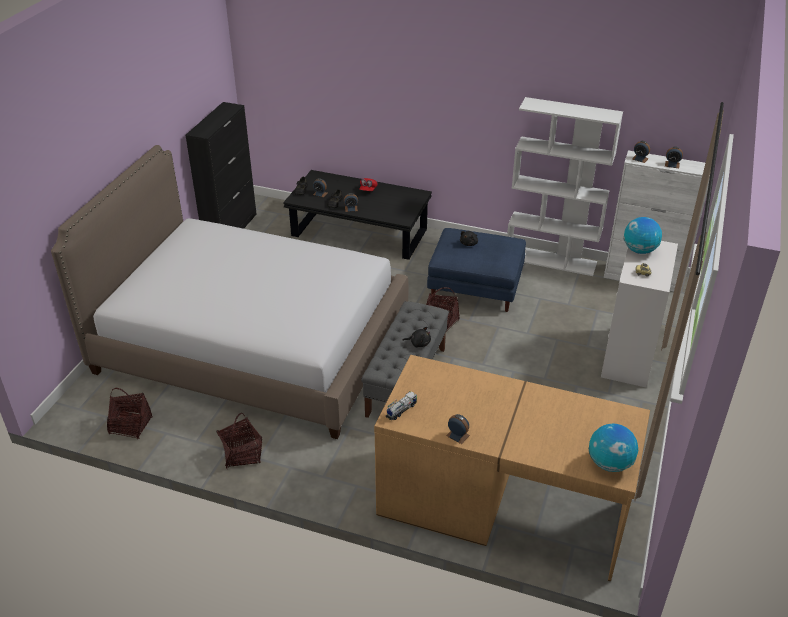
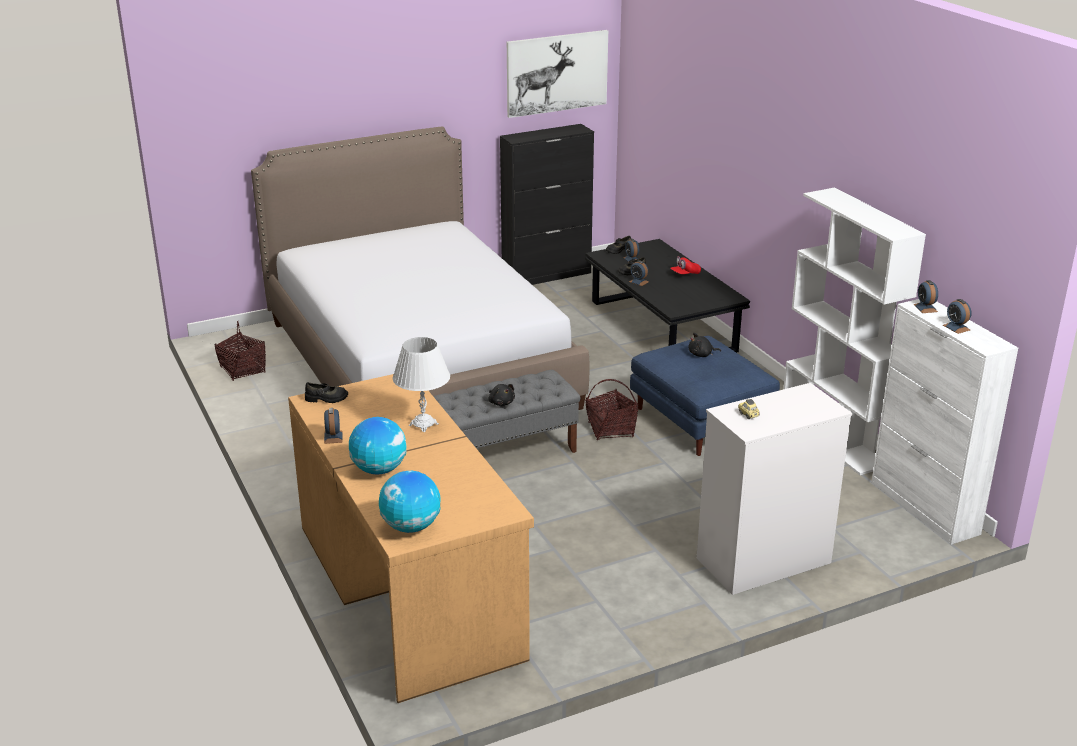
camera: 45 degrees right, 10 degrees down
basket [216,413,262,468] -> none
toy truck [385,391,417,421] -> black shoe [305,382,348,403]
globe [624,217,662,254] -> globe moved to [349,417,406,475]
none -> white table lamp [392,337,450,432]
none -> picture [507,30,608,118]

